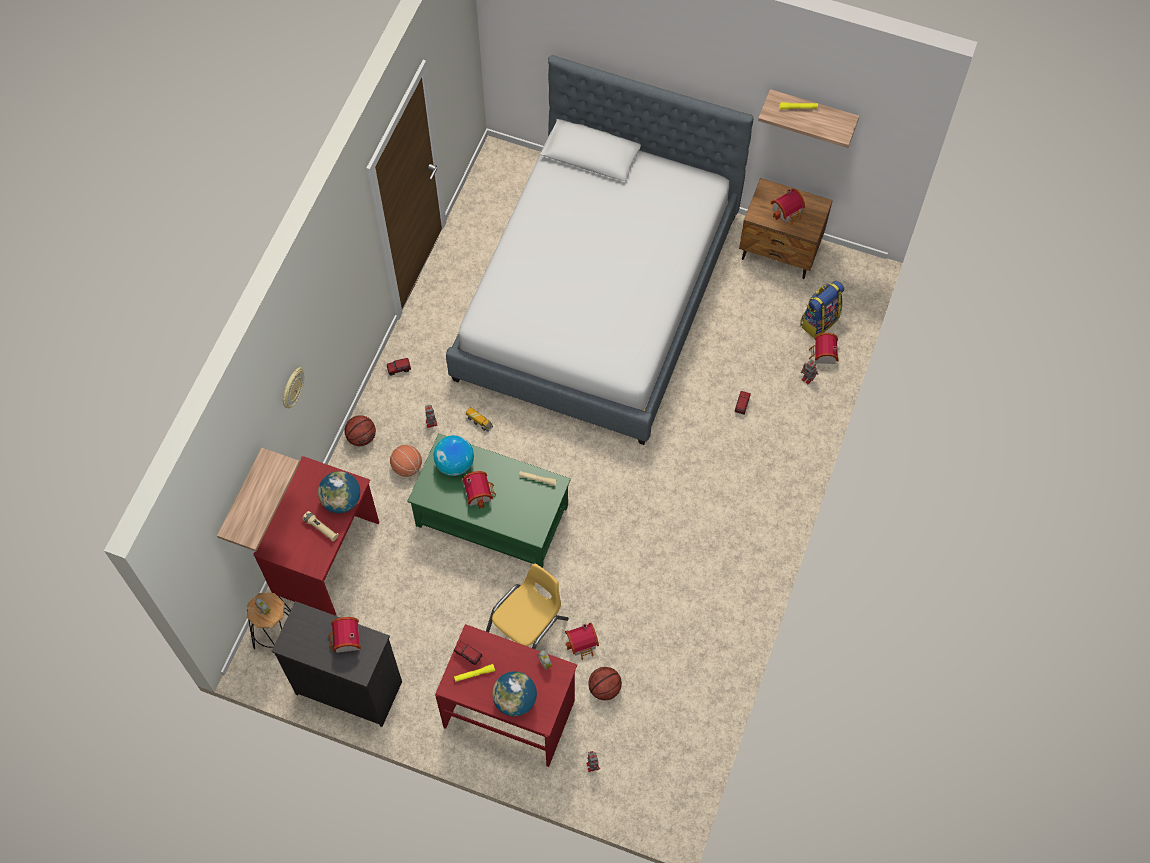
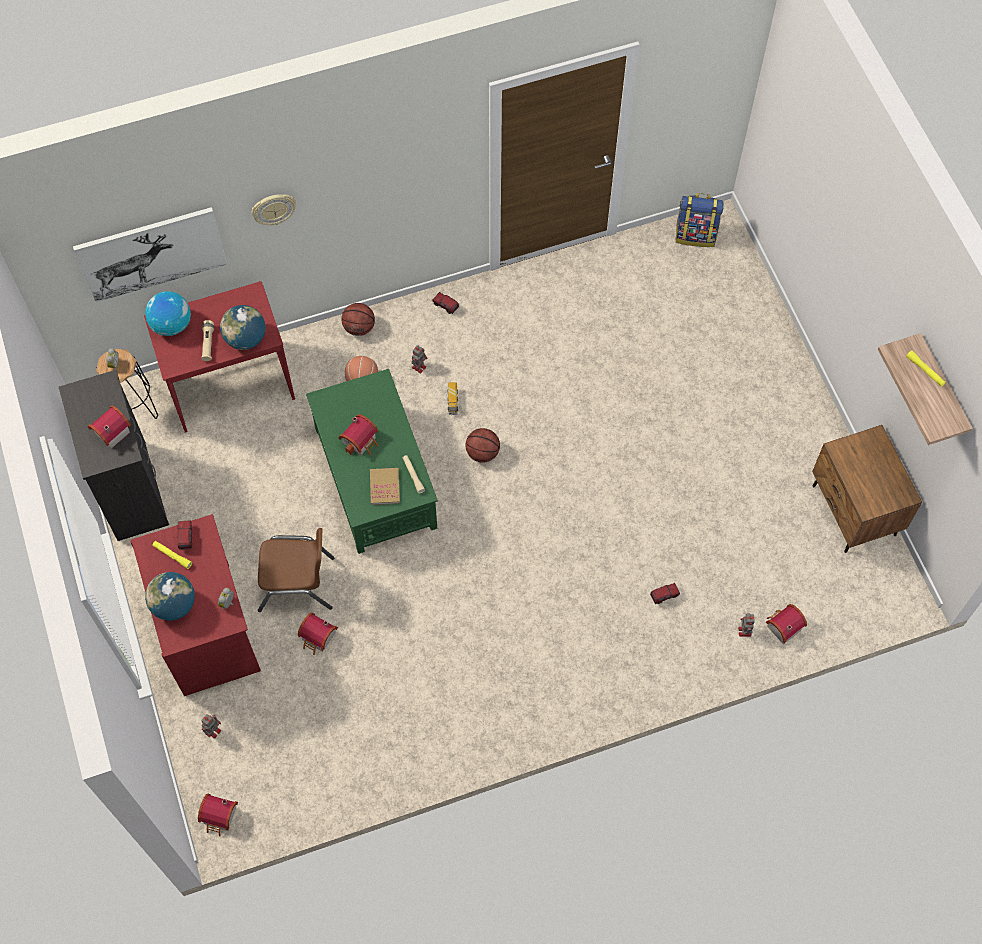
camera: 50 degrees right, 0 degrees up
shelf [217,448,300,551] -> picture [73,207,227,302]
globe [433,435,474,476] -> globe moved to [145,291,191,336]
bed [446,55,754,445] -> none
yellow chair [486,563,569,649] -> brown chair [258,528,334,612]
basketball [588,667,622,700] -> basketball moved to [466,428,500,463]
toy house [771,189,805,225] -> toy house moved to [198,794,238,837]
backpack [800,281,844,338] -> backpack moved to [676,193,724,247]
none -> book [370,468,400,505]

